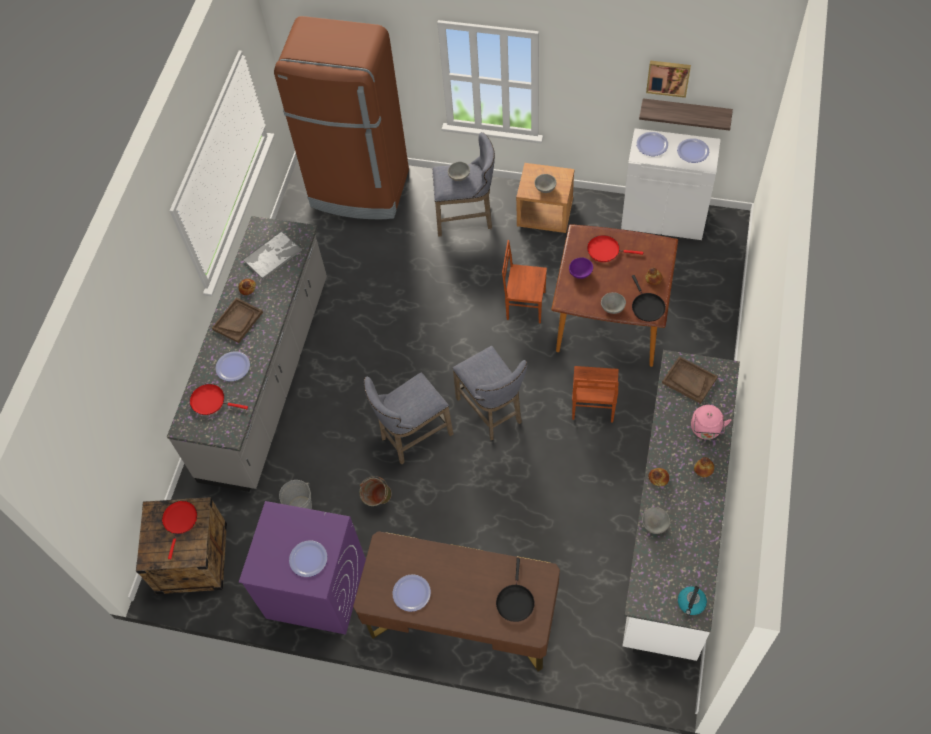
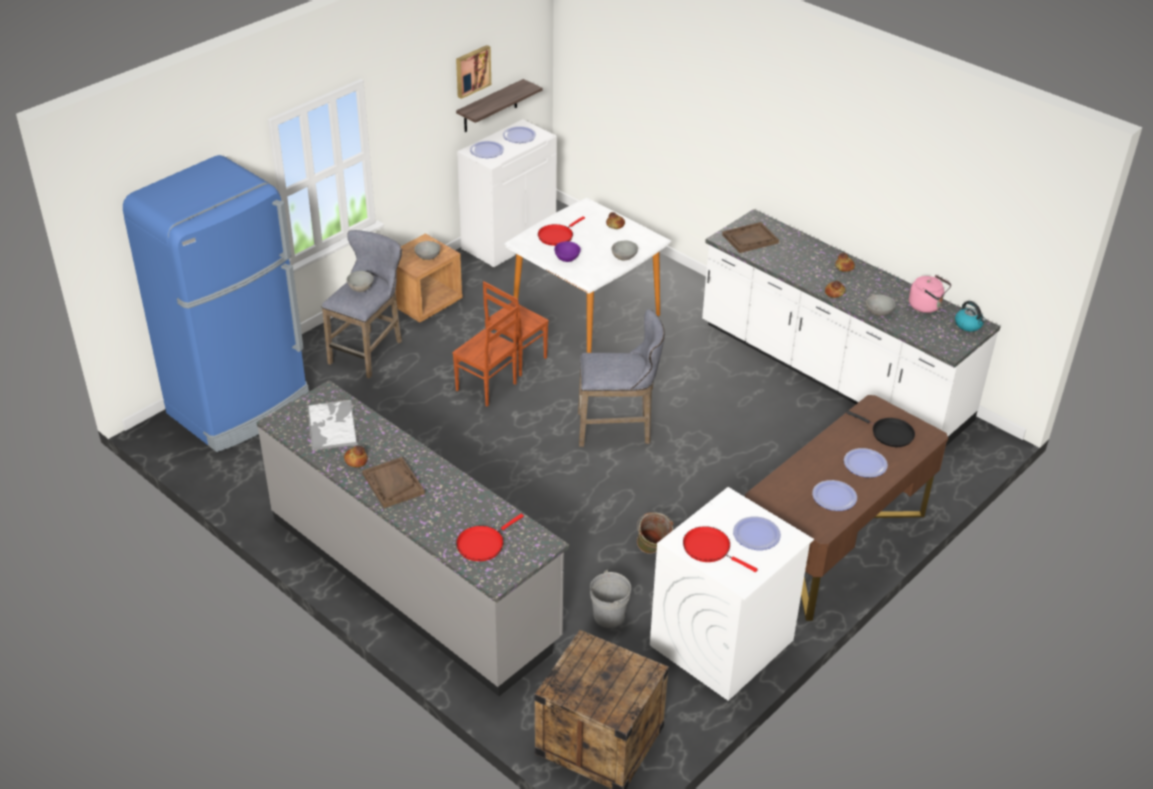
camera: 65 degrees left, 20 degrees down
red frying pan [162,501,197,559] -> red frying pan moved to [683,526,758,572]
plate [216,351,250,381] -> plate moved to [844,448,888,478]
purple washing machine [239,501,366,635] -> white washing machine [650,487,814,701]
brown fridge [274,16,409,219] -> blue fridge [123,155,309,452]
grey stool [364,373,454,465] -> none
brown dining table [551,224,678,367] -> white dining table [504,198,672,353]
brown chair [572,366,619,422] -> brown chair moved to [452,306,518,407]
black frying pan [632,275,666,322] -> none
pink kettle [691,405,731,440] -> pink kettle moved to [909,275,951,313]

